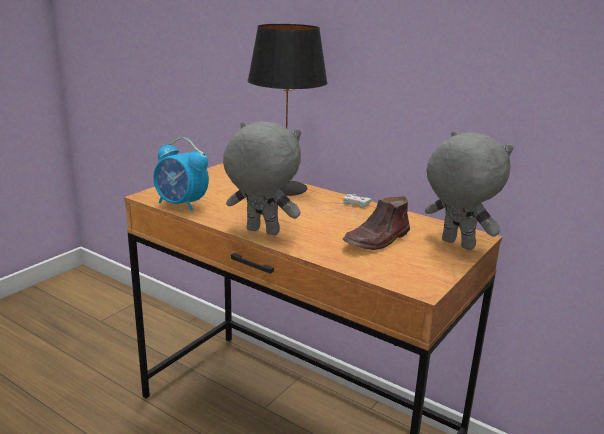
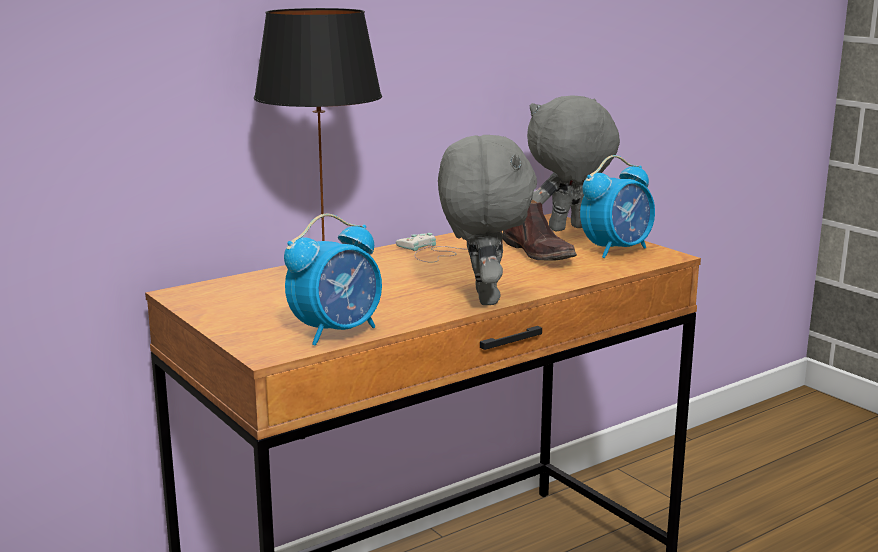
camera: 70 degrees left, 5 degrees down
grey plush toy [223,121,301,235] -> grey plush toy turned 135 degrees clockwise [438,135,537,305]
none -> alarm clock [580,155,655,258]

